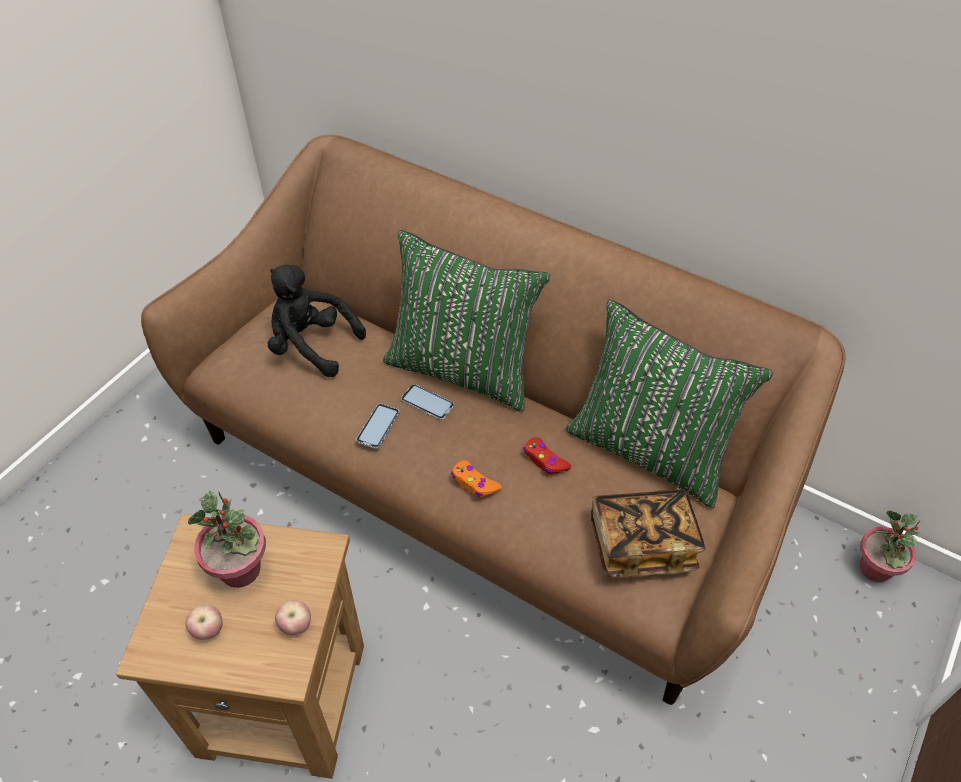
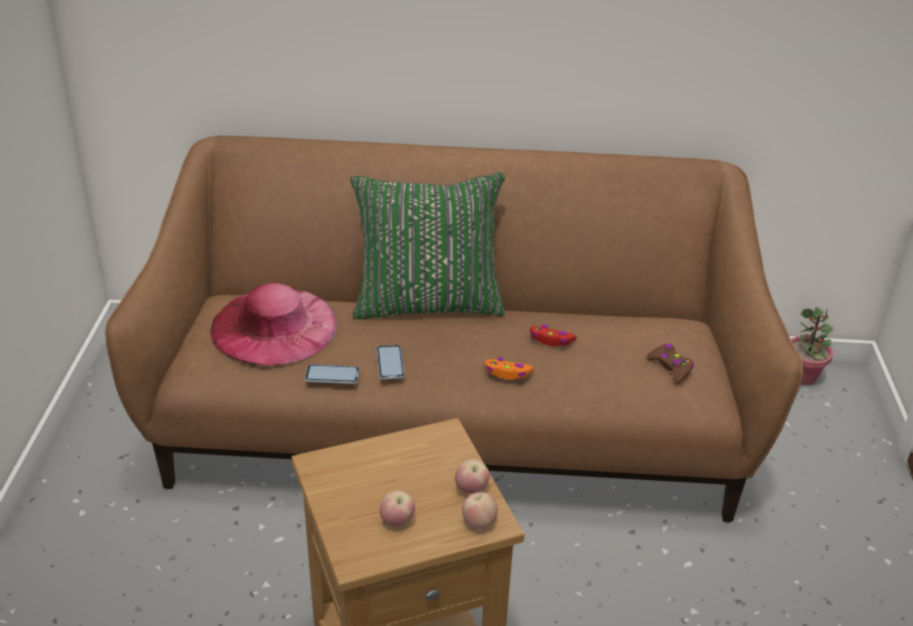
camera: 30 degrees left, 15 degrees down
potted plant [188,491,266,588] -> none
black plush toy [267,264,366,377] -> pink hat [210,283,338,366]
phone [401,384,454,420] -> phone moved to [305,364,360,384]
green pillow [566,300,774,509] -> none
book [591,489,705,578] -> brown game controller [647,344,694,383]
none -> apple [462,492,498,530]

